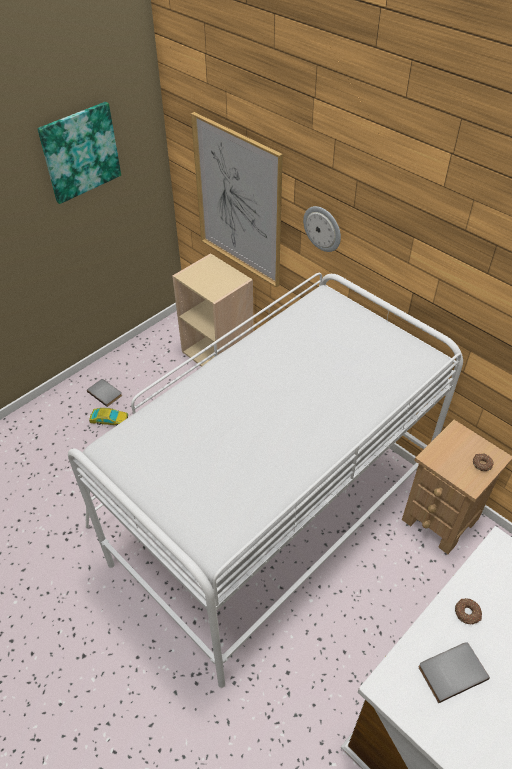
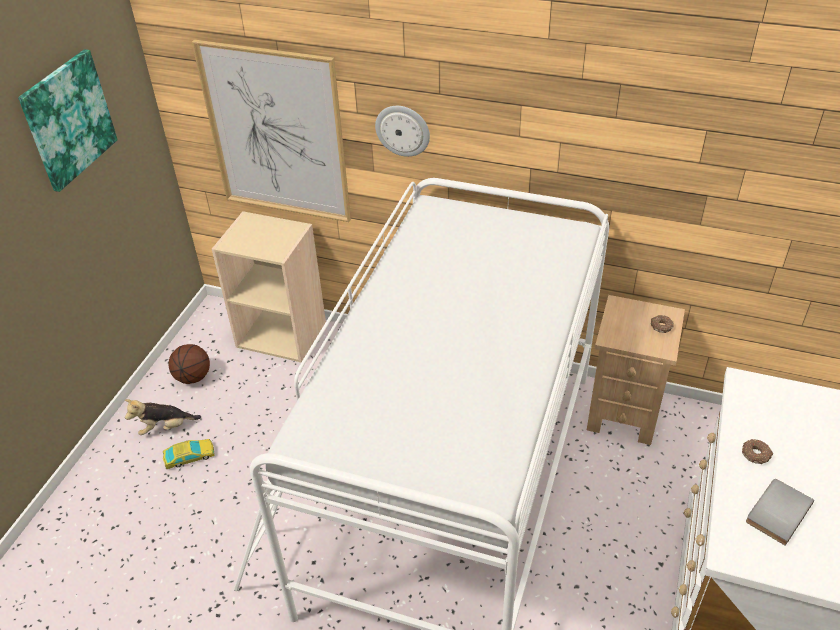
camera: 25 degrees left, 5 degrees down
grey book [87,379,122,407] -> plush toy [125,399,201,435]
none -> basketball [168,344,210,384]

